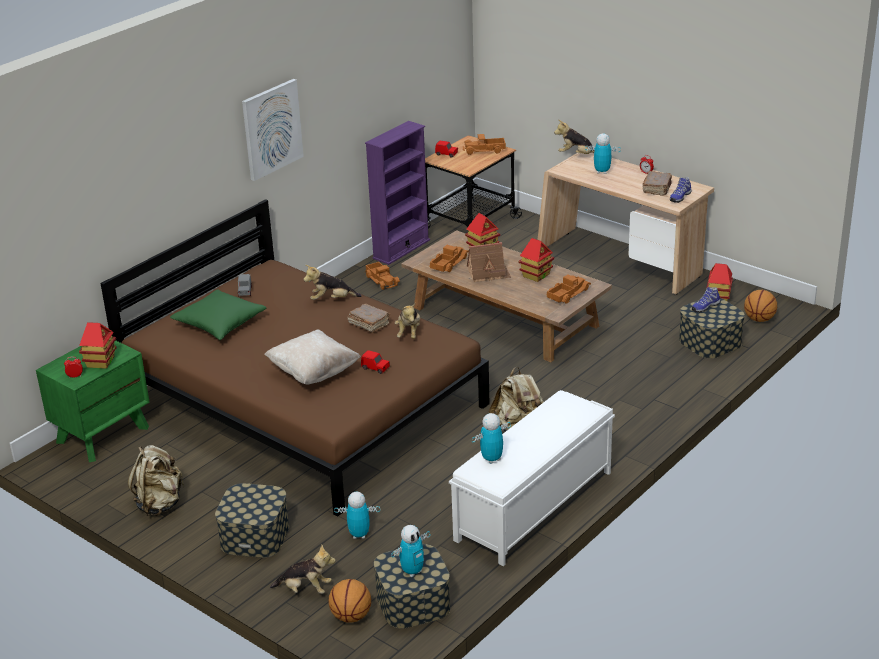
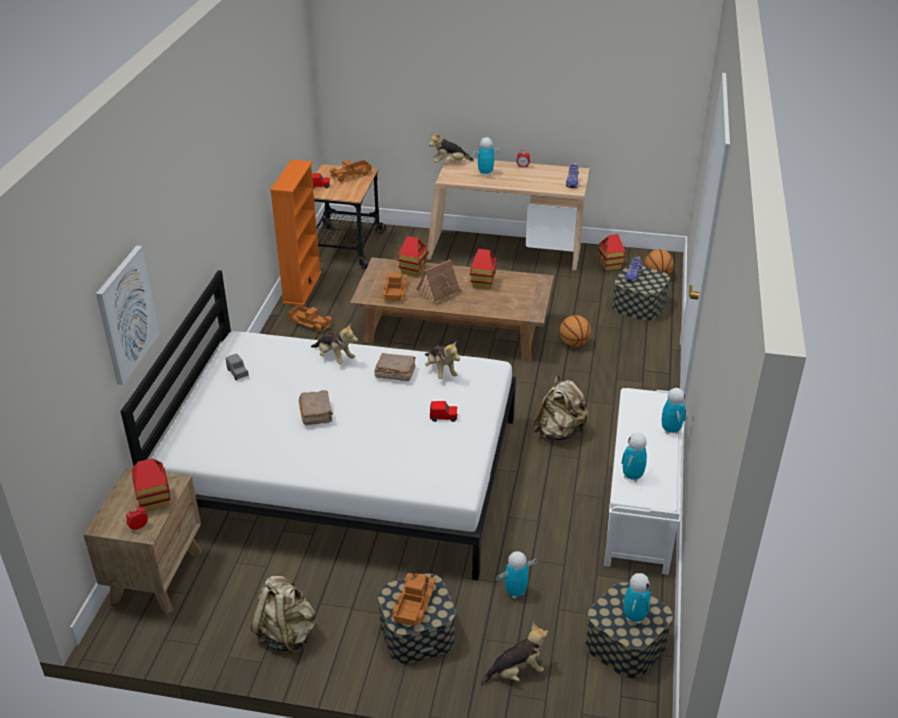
camera: 30 degrees left, 5 degrees up
green nightstand [36,340,149,462] -> brown nightstand [83,466,202,614]
brown bed [101,199,489,517] -> white bed [121,270,516,580]
green pillow [170,289,267,340] -> none
picture [242,79,304,181] -> picture moved to [96,245,160,385]
beige pillow [264,330,361,384] -> none
plush toy [303,265,361,300] -> plush toy turned 105 degrees counterclockwise [311,324,358,364]
basketball [328,579,371,623] -> basketball moved to [559,315,591,347]
purple bookcase [365,121,430,265] -> orange bookcase [270,160,322,306]
toy truck [547,274,591,304] -> toy truck moved to [392,573,436,626]
brown book [642,171,672,195] -> brown book moved to [299,390,333,425]
none -> toy robot [662,388,686,434]

